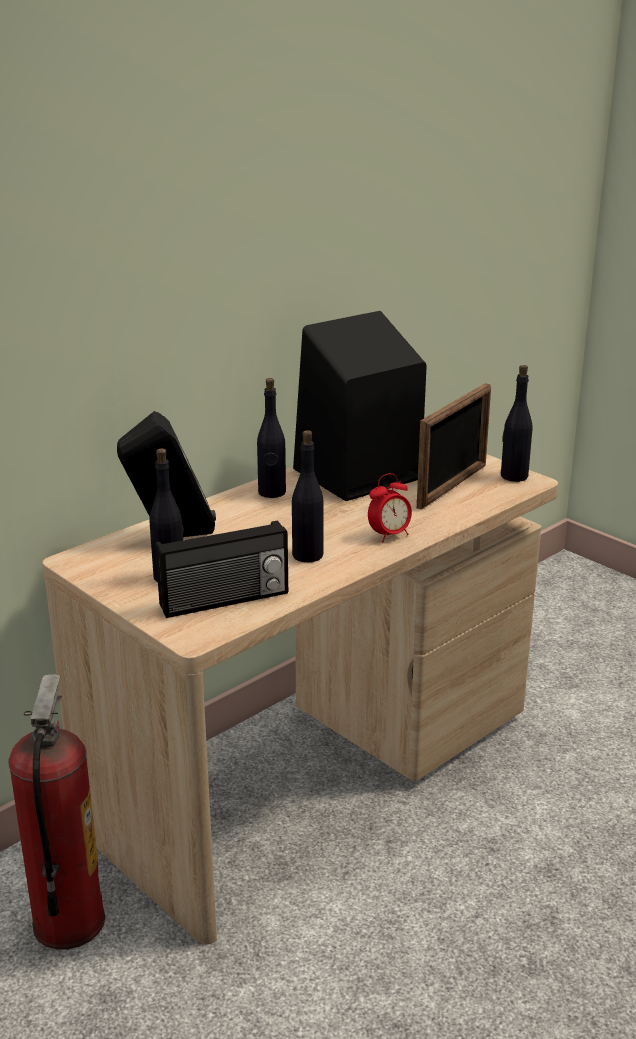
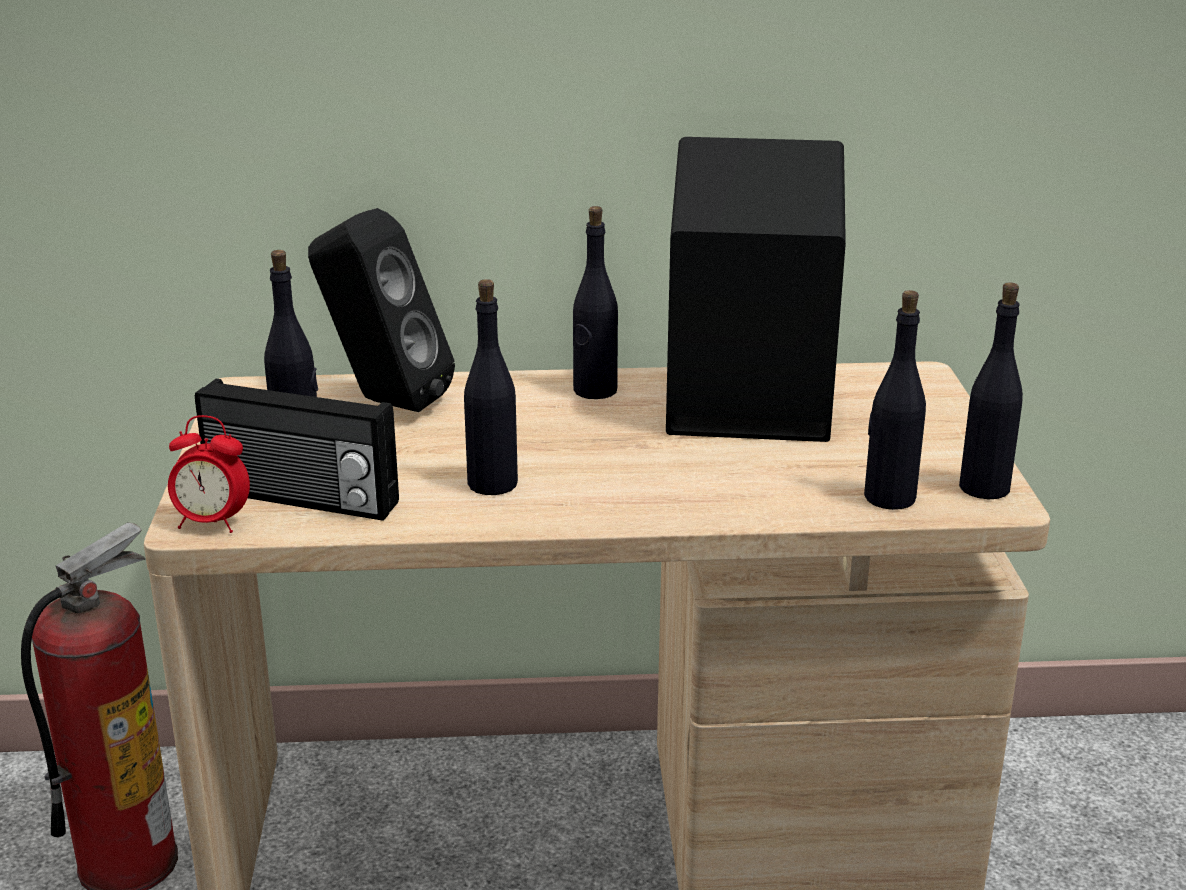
camera: 40 degrees right, 0 degrees up
alarm clock [368,473,412,542] -> alarm clock moved to [168,415,250,533]
picture frame [417,383,491,510] -> none
none -> black bottle [864,290,926,510]

